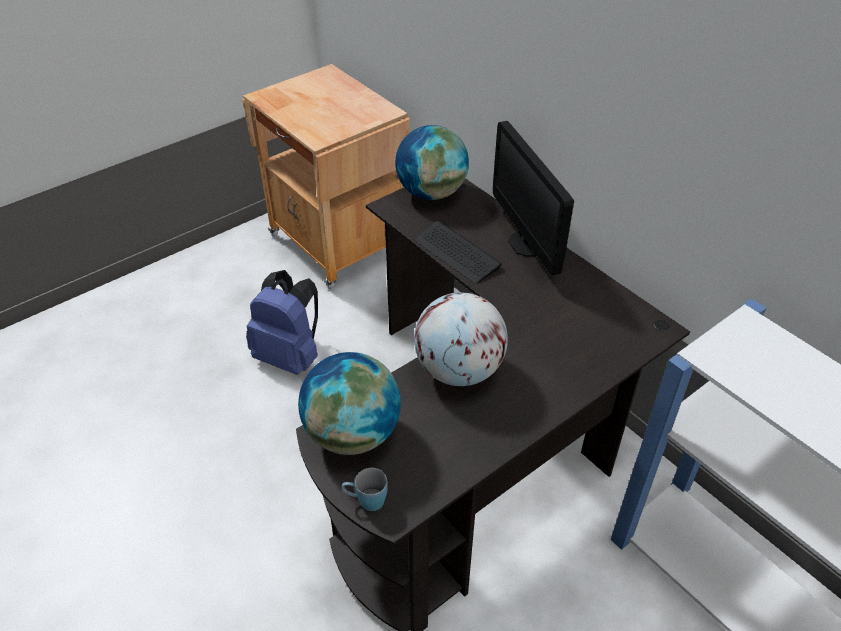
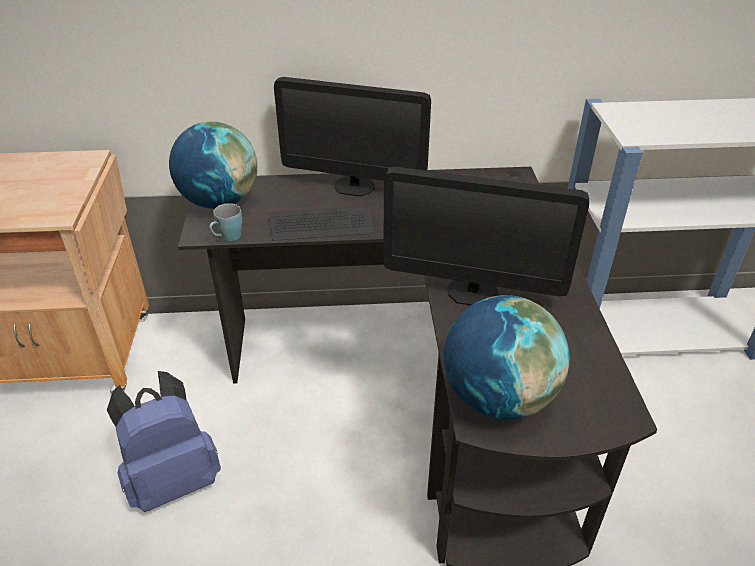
camera: 55 degrees left, 5 degrees down
blue mug [342,468,388,511] -> blue mug moved to [209,203,242,241]
globe [414,292,508,386] -> monitor [383,167,589,305]

